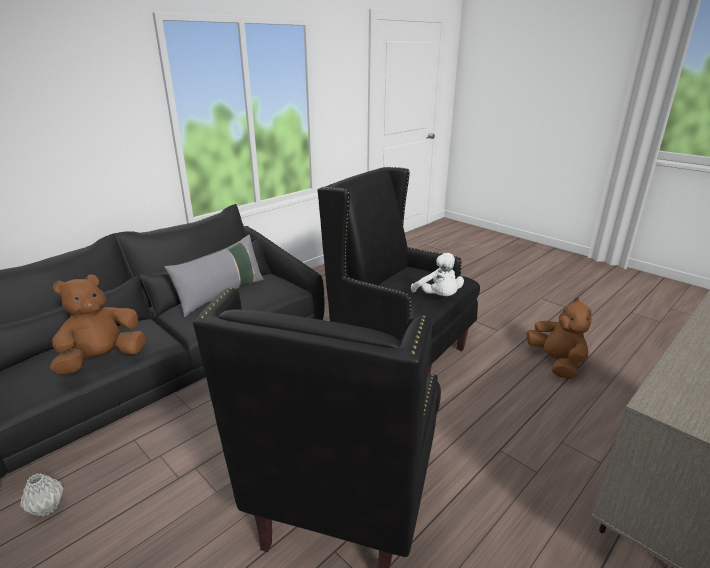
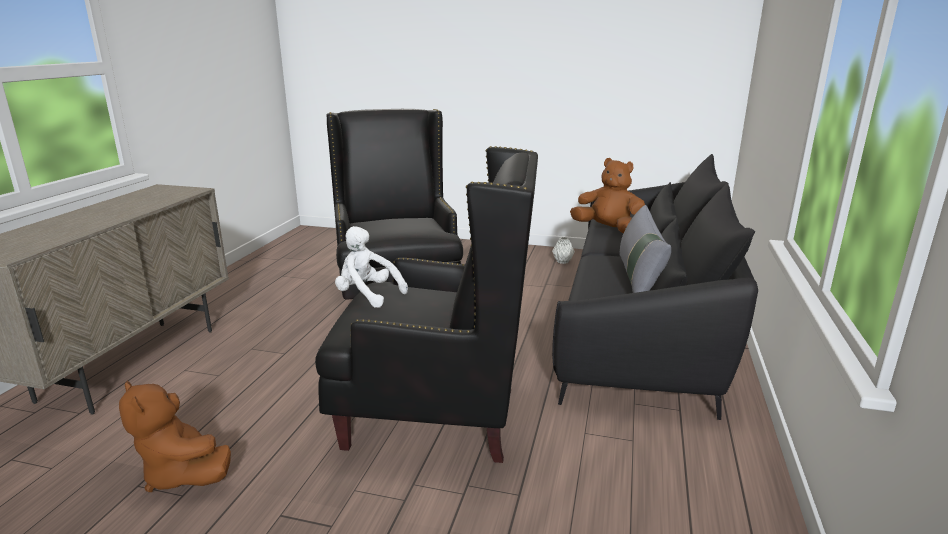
camera: 150 degrees right, 5 degrees down
brown plush toy [50,275,146,375] -> brown plush toy turned 75 degrees counterclockwise [570,158,645,233]

